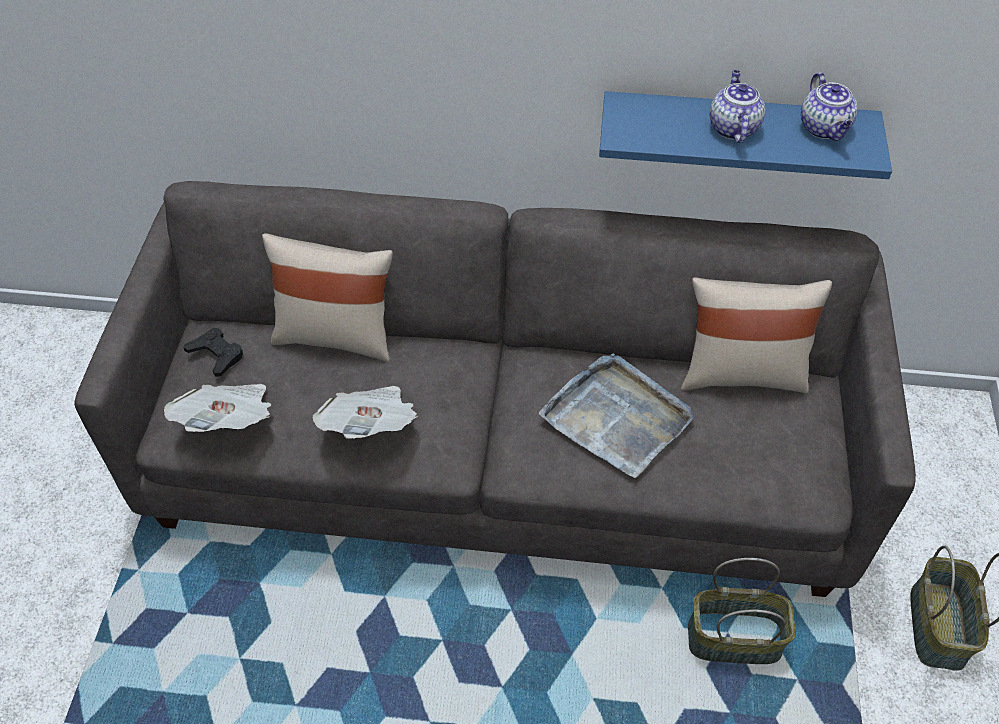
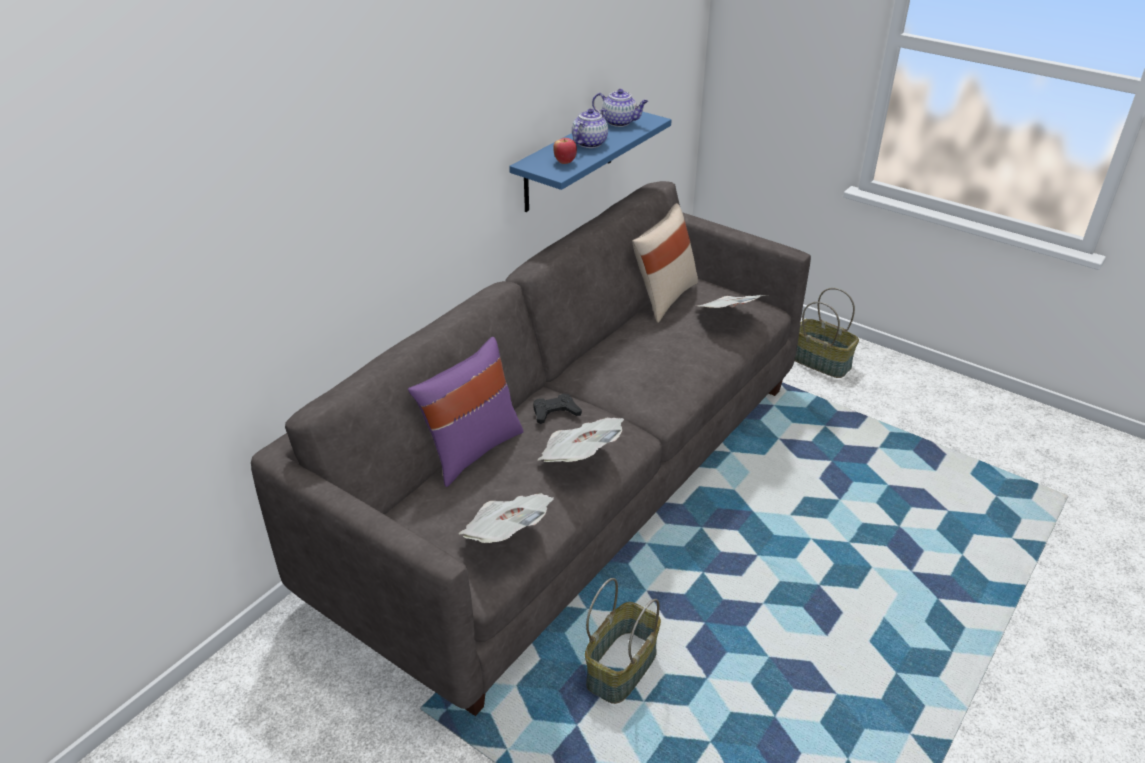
camera: 60 degrees left, 15 degrees down
black game controller [183,328,243,377] -> black game controller moved to [533,393,582,424]
beige pillow [262,233,393,362] -> purple pillow [408,337,524,487]
grey tray [539,354,694,478] -> none
basket [688,558,796,664] -> basket moved to [585,578,661,704]
teapot [710,70,765,143] -> teapot turned 90 degrees clockwise [572,108,608,148]
none -> apple [553,138,577,164]
none -> newspaper [697,295,766,308]

